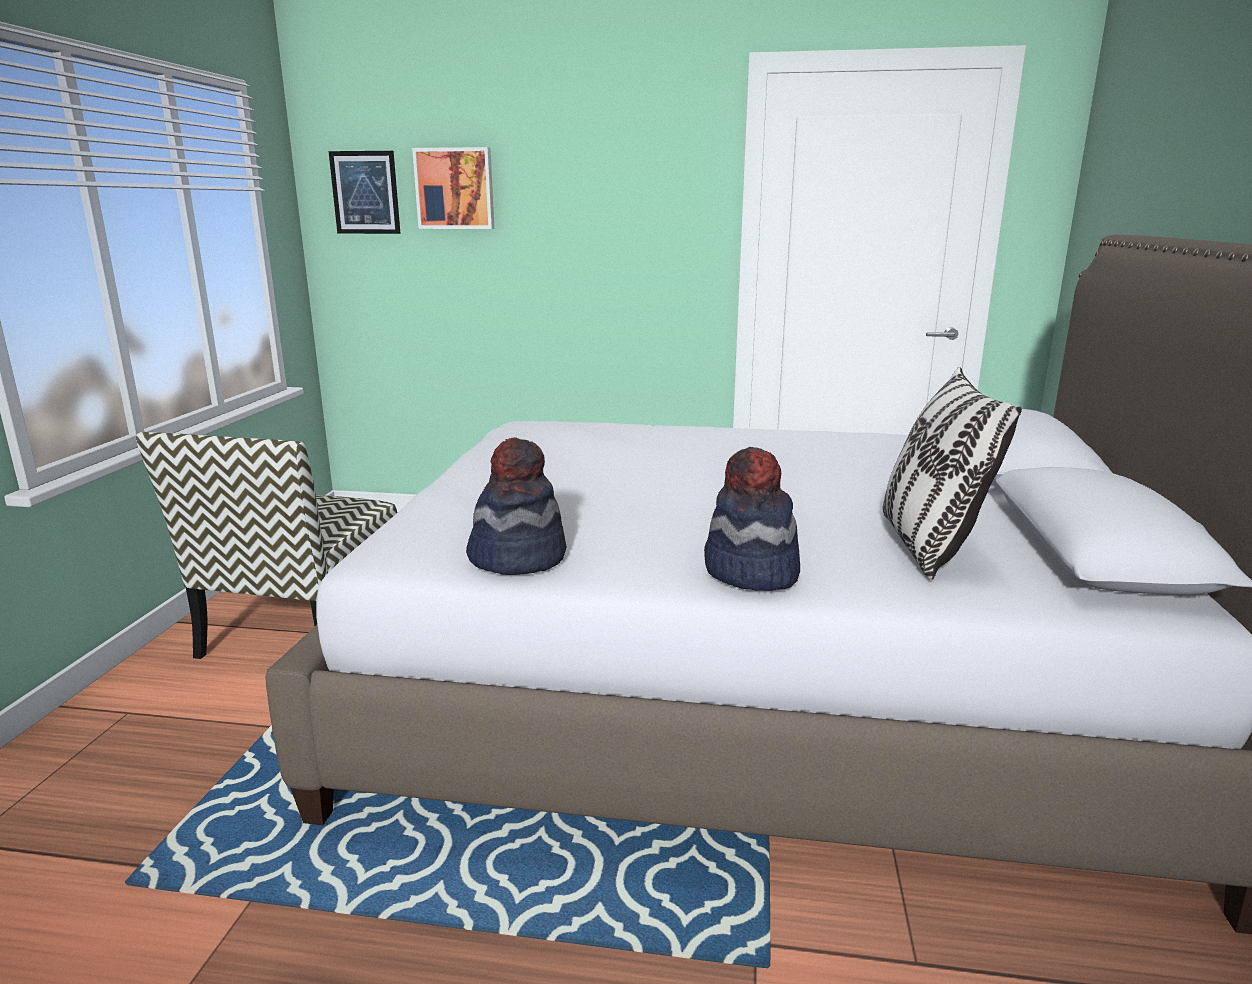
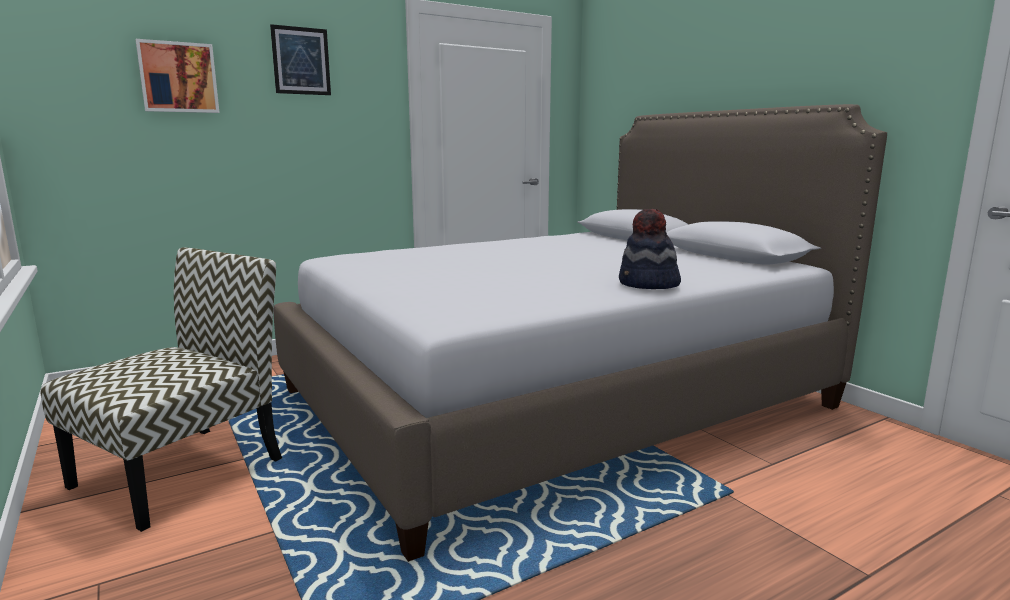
camera: 40 degrees left, 5 degrees down
chair [136,432,397,659] -> chair turned 120 degrees counterclockwise [40,247,282,532]
picture [329,151,401,234] -> picture moved to [270,24,331,95]
hat [466,437,566,575] -> none
pillow [883,367,1022,579] -> none

